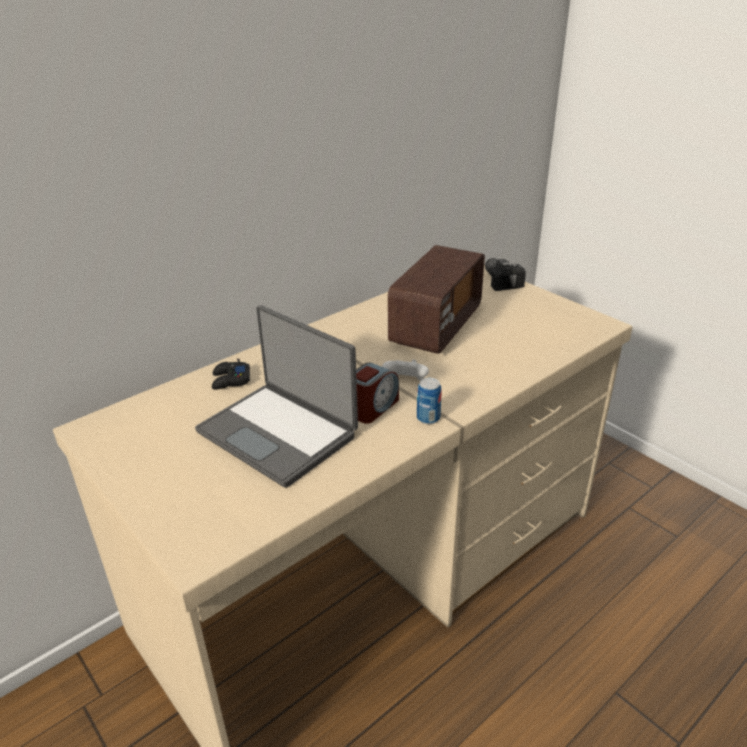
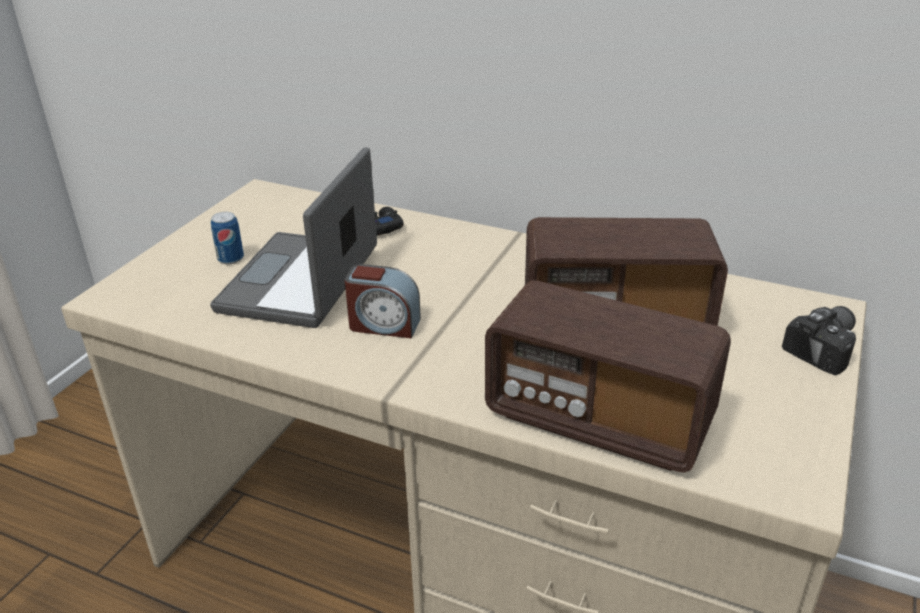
camera: 65 degrees right, 0 degrees up
white game controller [382,360,429,380] -> none
can [417,378,442,424] -> can moved to [211,212,244,264]
none -> radio [485,281,731,473]

